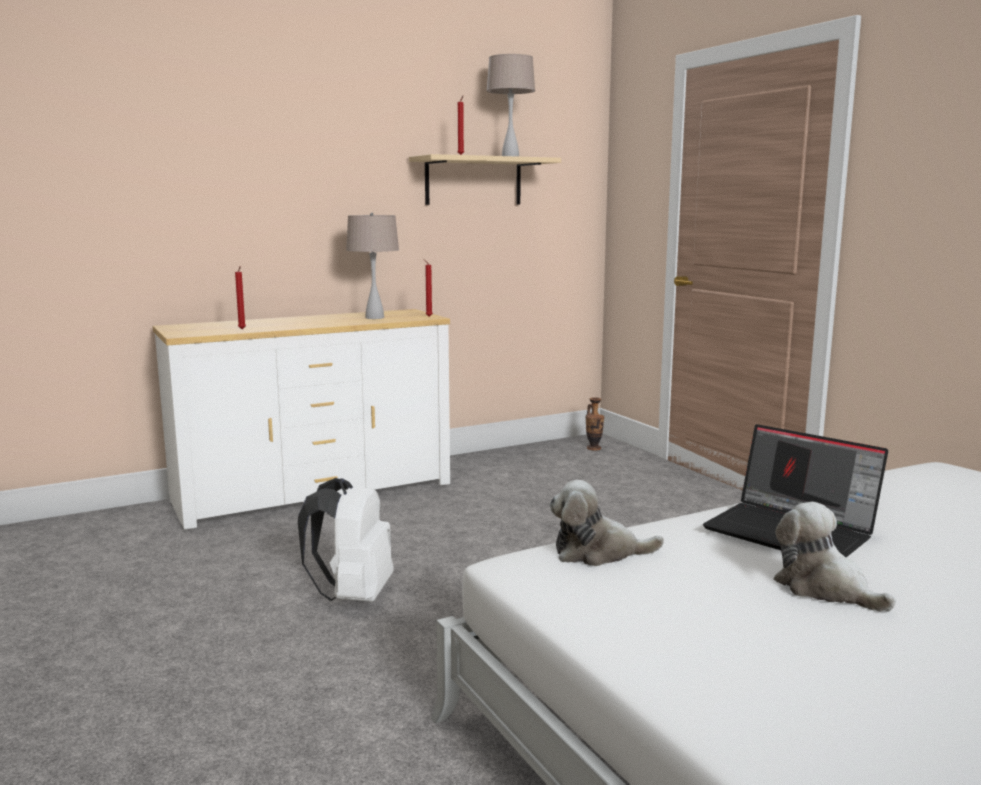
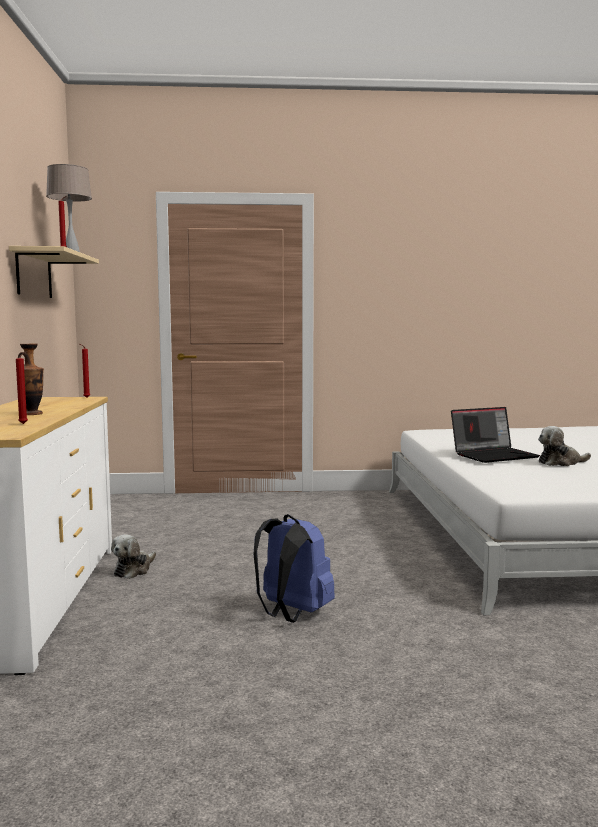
camera: 65 degrees left, 5 degrees down
white backpack [298,478,394,602] -> blue backpack [253,514,335,623]
beige table lamp [346,213,399,319] -> none
plush toy [549,480,664,566] -> plush toy moved to [111,534,156,579]
vase [585,397,604,450] -> vase moved to [18,344,44,415]

